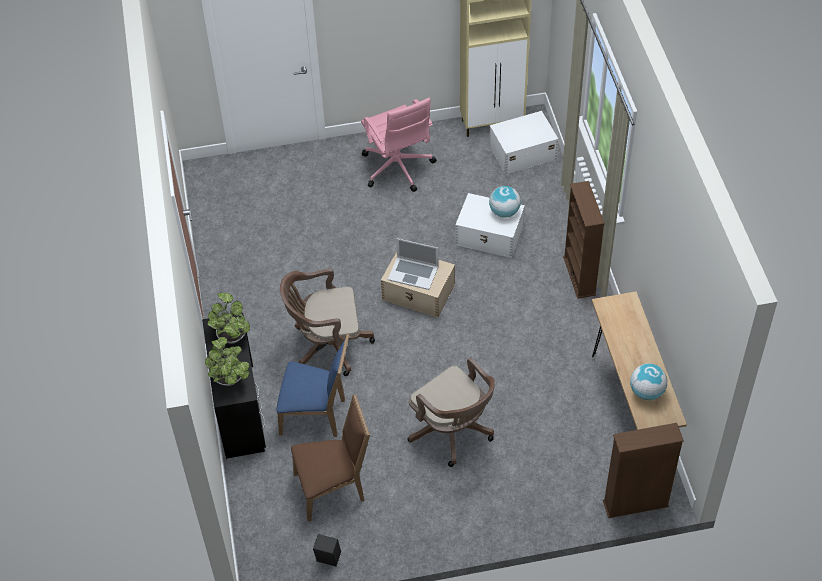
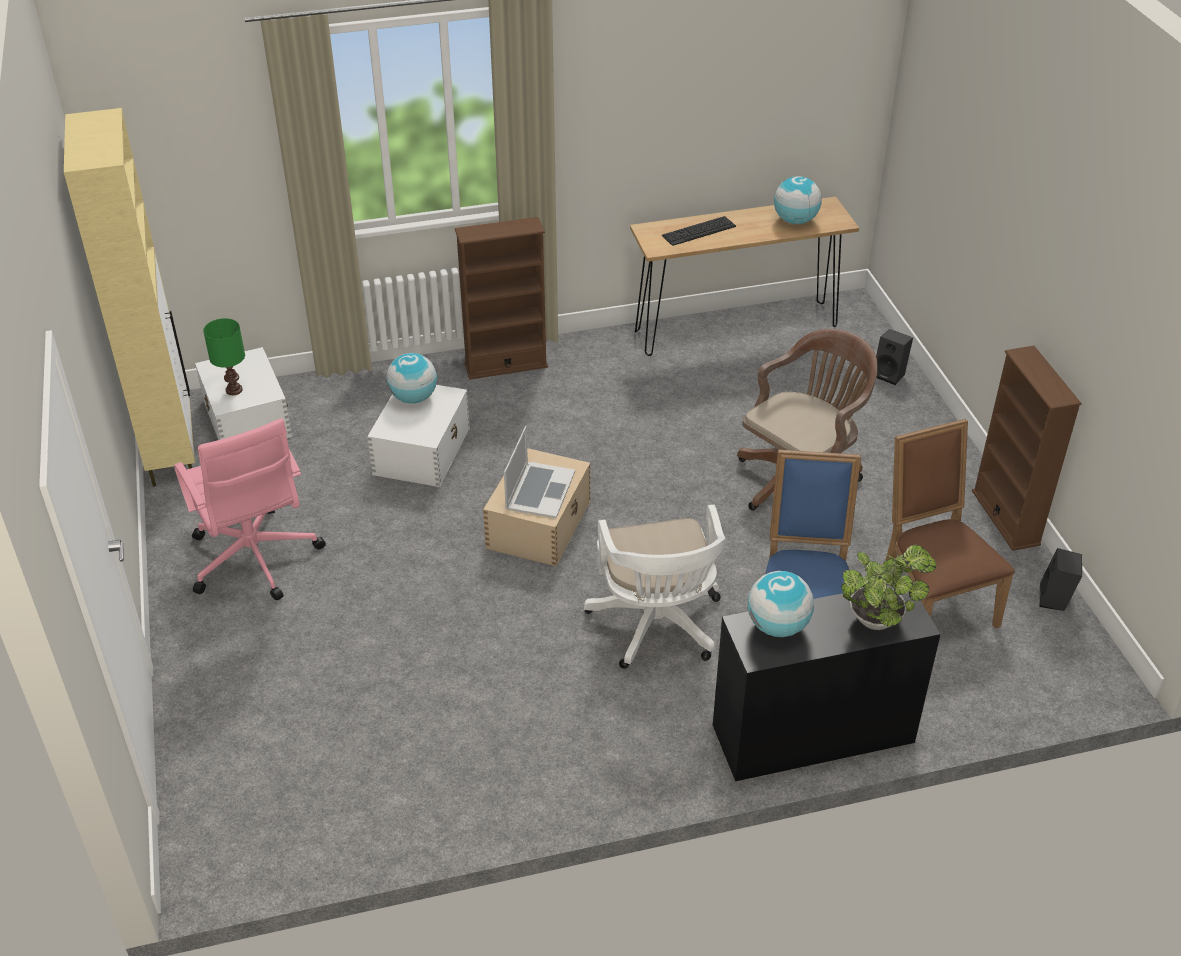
camera: 95 degrees left, 10 degrees down
potted plant [207,293,250,344] -> globe [748,571,814,637]
brown office chair [280,268,375,376] -> white office chair [584,504,725,669]
pink office chair [361,98,437,192] -> pink office chair turned 90 degrees clockwise [174,418,326,600]
brown bookcase [603,423,684,518] -> brown bookcase moved to [972,346,1082,551]
none -> green table lamp [203,318,245,395]
none -> keyboard [662,216,736,246]
none -> black speaker [876,329,913,385]

